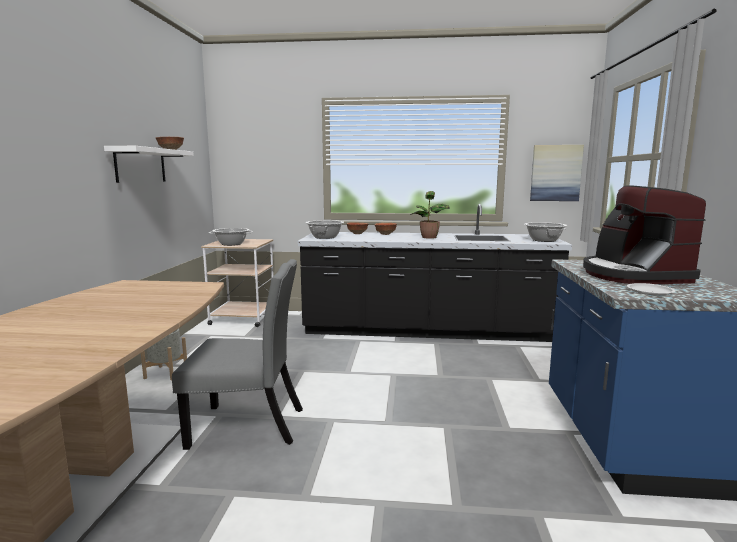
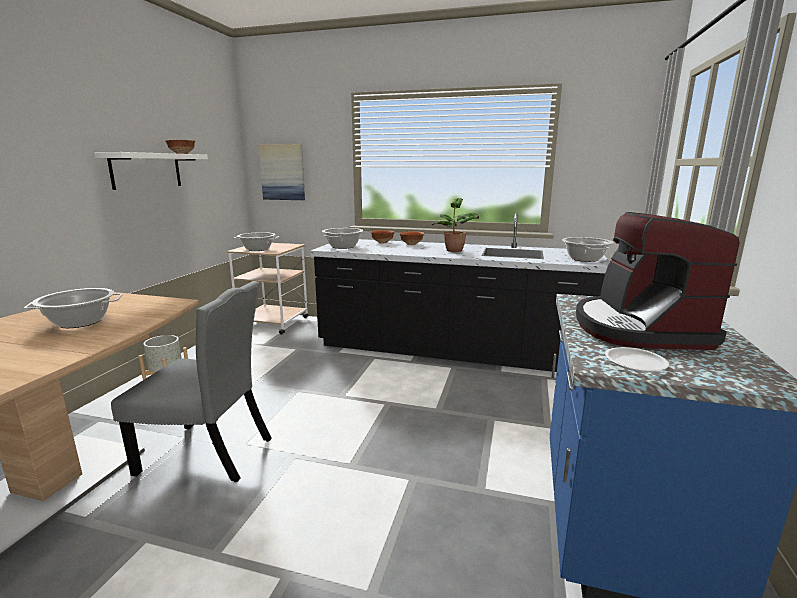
camera: 10 degrees right, 5 degrees up
picture [530,145,584,201] -> picture moved to [258,144,305,200]
none -> cooking pot [24,288,122,328]

